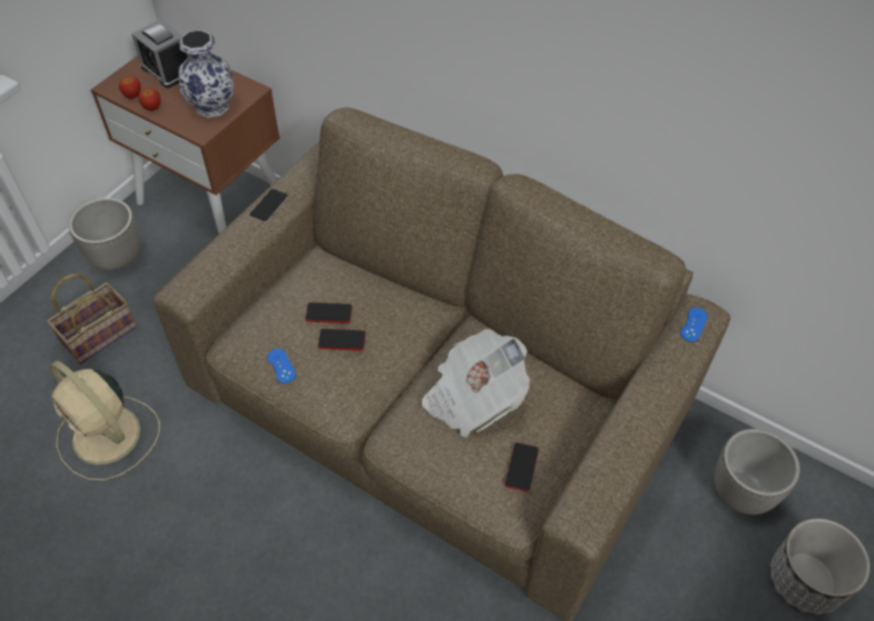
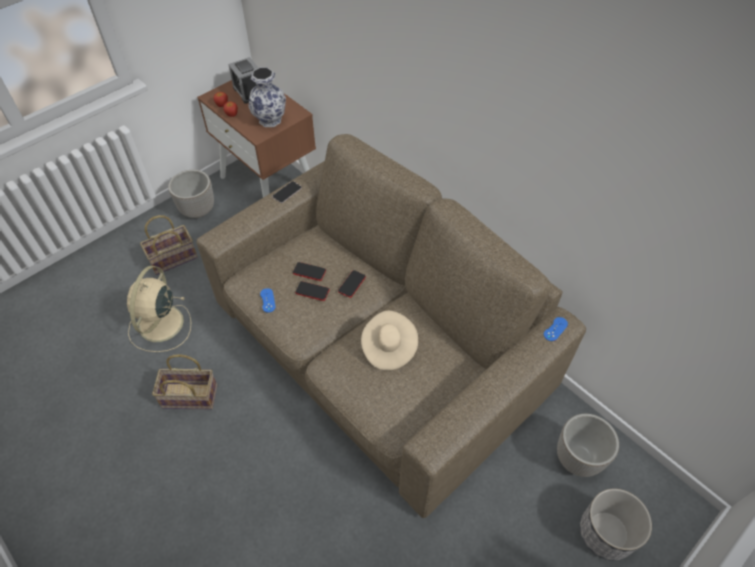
camera: 15 degrees right, 0 degrees up
beige fan [50,361,160,481] -> beige fan turned 45 degrees clockwise [127,266,191,352]
newspaper [422,329,530,438] -> beige hat [361,311,418,370]
phone [505,443,539,492] -> phone moved to [338,270,366,298]
none -> basket [152,354,217,410]

